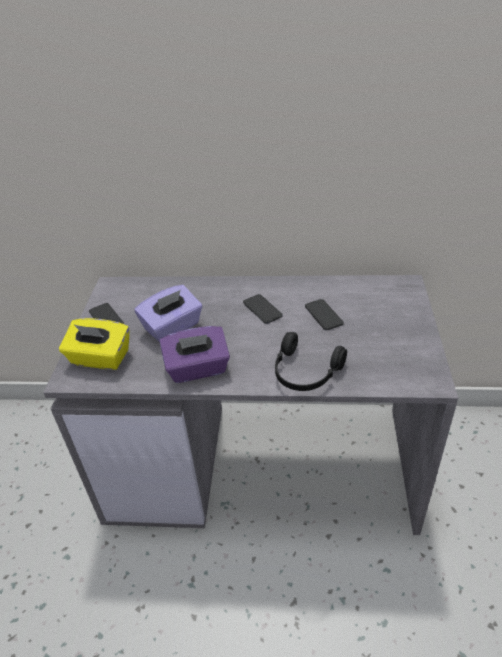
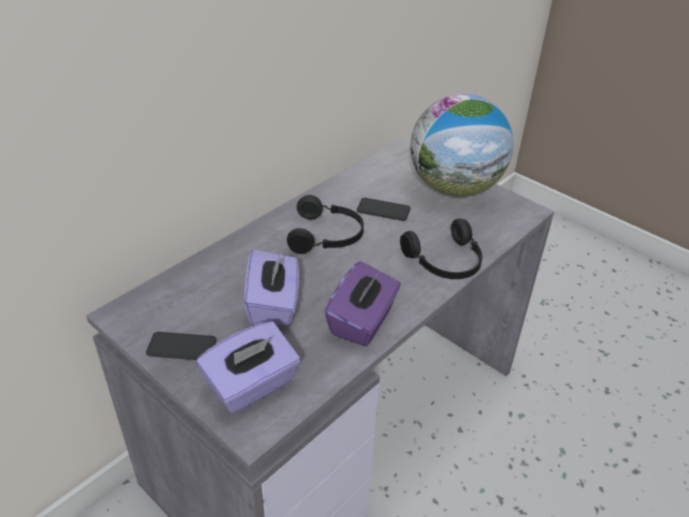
camera: 55 degrees left, 0 degrees up
yellow tissue box [59,318,129,370] -> purple tissue box [197,321,300,414]
phone [243,294,283,324] -> black headphones [287,195,364,254]
none -> globe [410,94,513,197]

